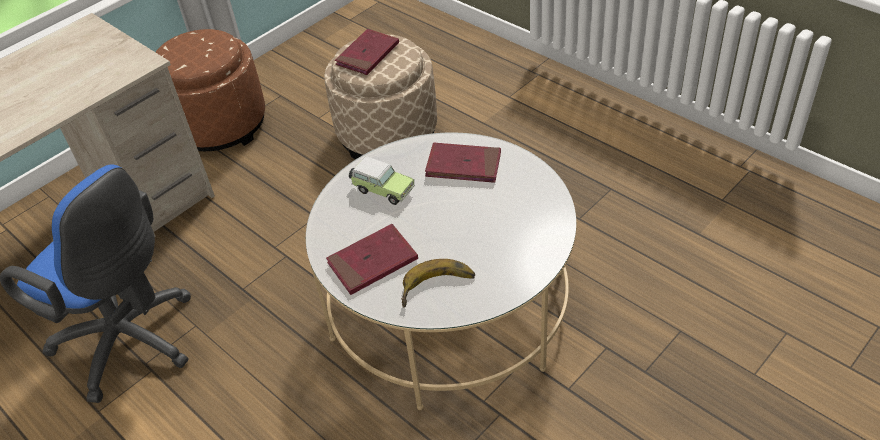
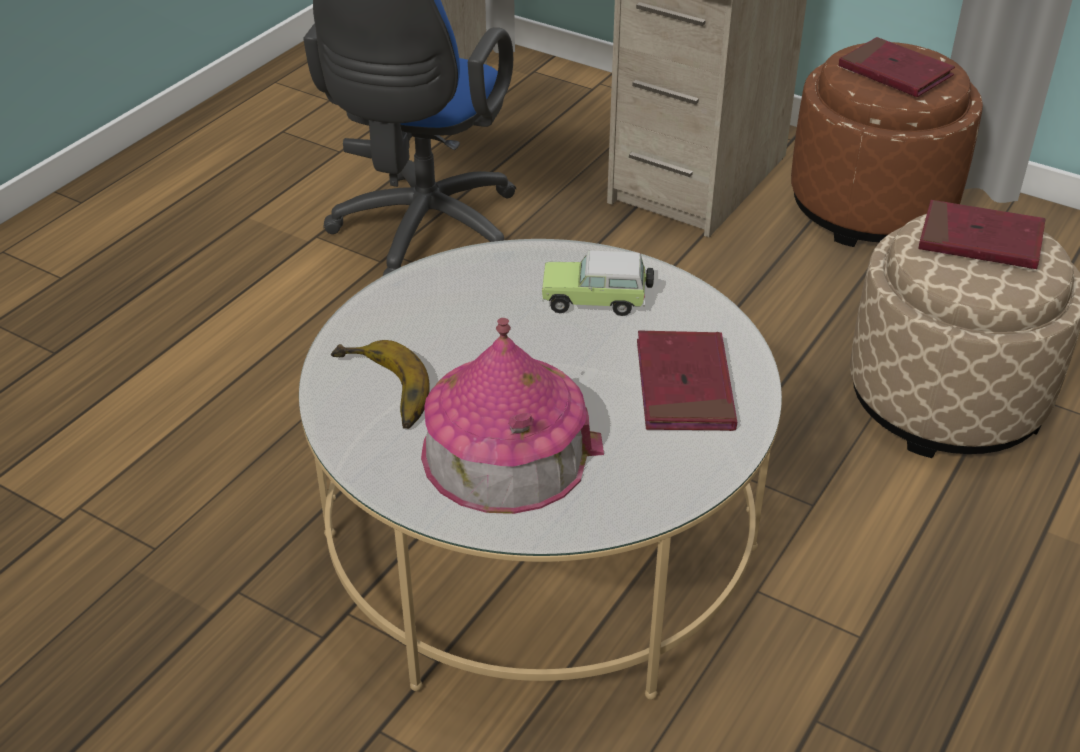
camera: 75 degrees right, 5 degrees down
red book [326,224,418,295] -> red book moved to [839,37,955,97]
toy car [349,156,415,205] -> toy car turned 75 degrees clockwise [542,251,654,316]
none -> toy house [421,318,604,514]

